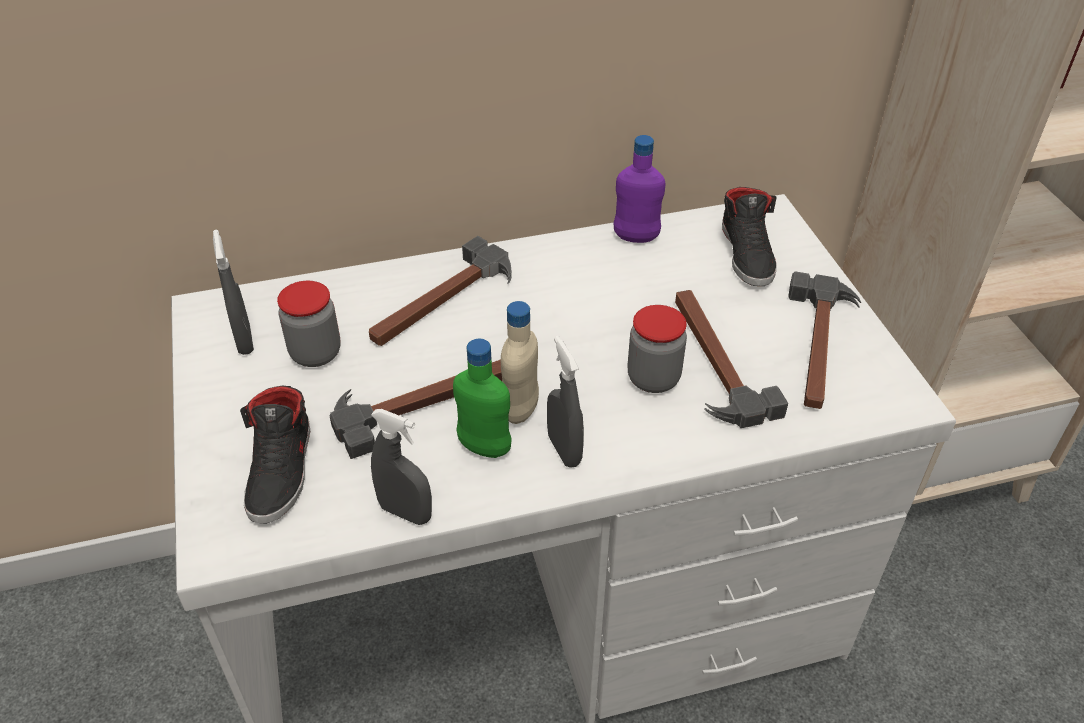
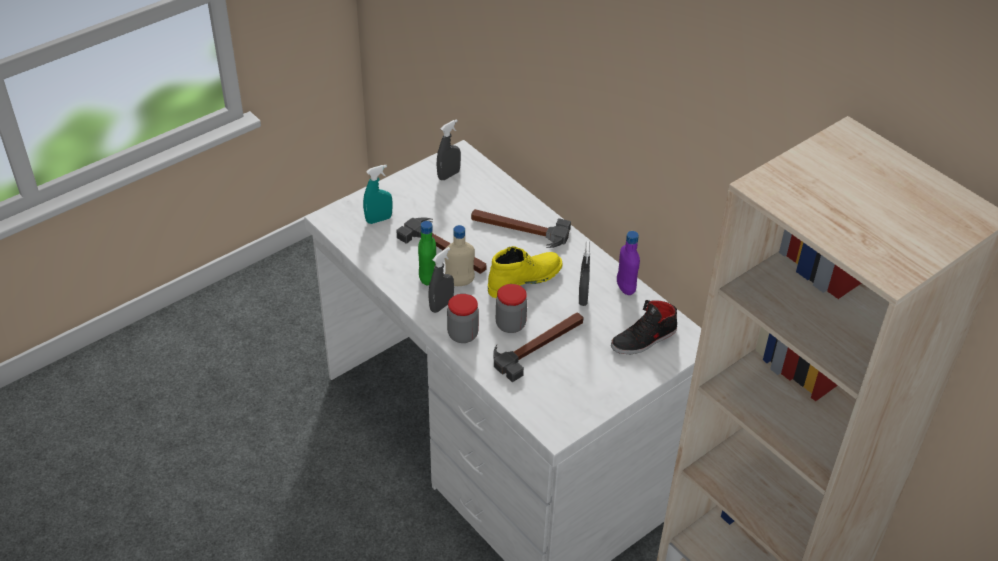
camera: 65 degrees right, 0 degrees up
black shoe [240,386,310,524] -> turquoise spray bottle [363,165,393,224]
jar [277,281,341,367] -> jar moved to [447,294,479,343]
grey spray bottle [371,409,432,525] -> grey spray bottle moved to [579,241,590,306]
hammer [788,271,861,409] -> none
none -> yellow boot [488,246,563,298]

